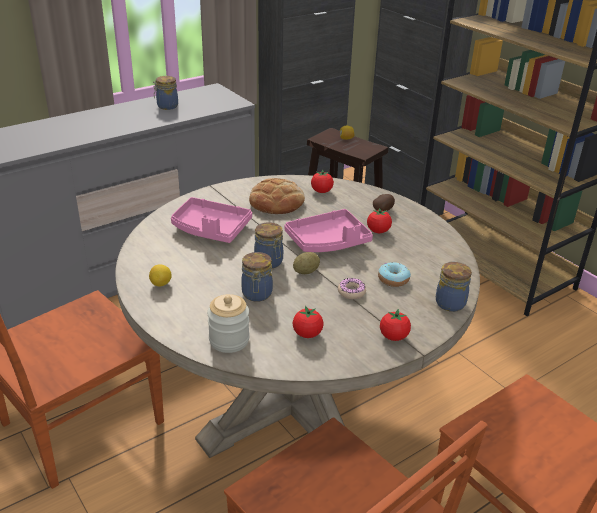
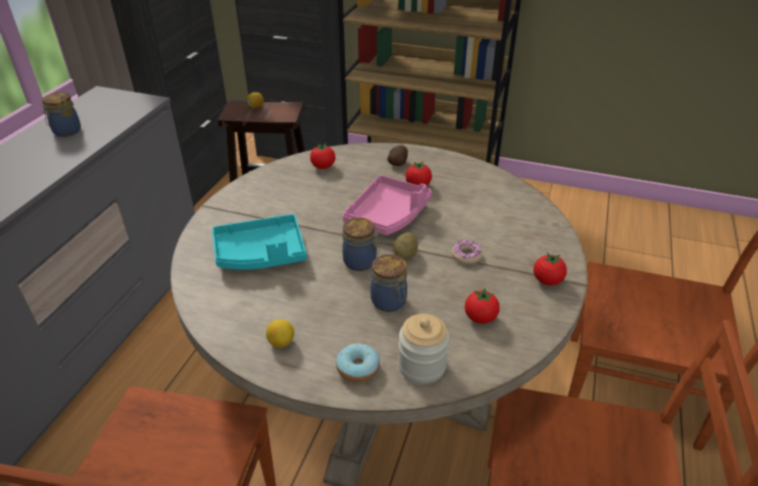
camera: 35 degrees left, 5 degrees up
pink tray [171,197,252,243] -> turquoise tray [212,214,307,270]
bread [249,178,305,214] -> none
donut [378,262,411,287] -> donut moved to [336,344,380,382]
jar [436,262,472,312] -> none

